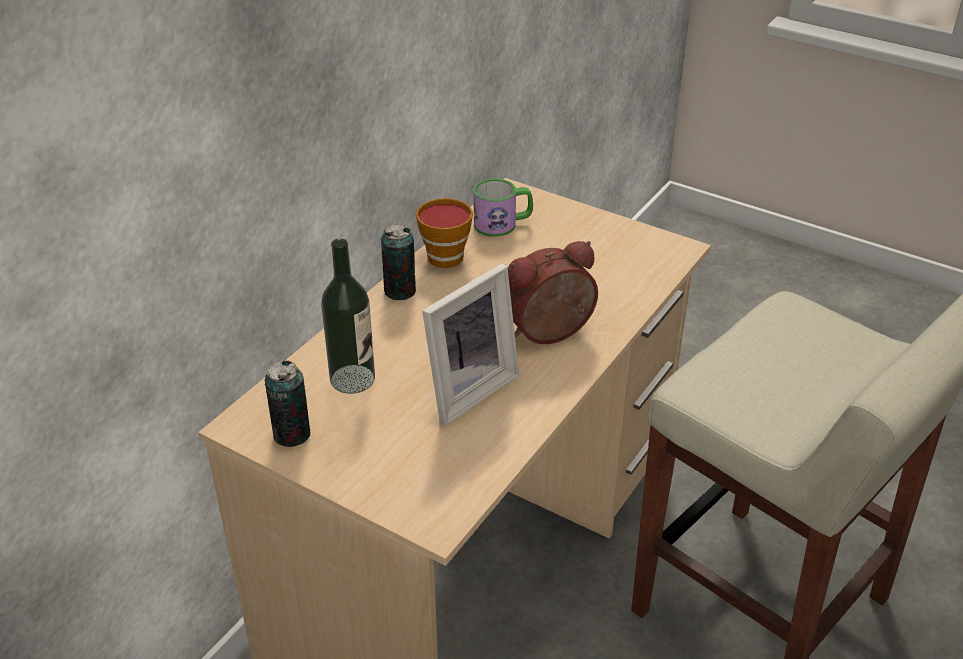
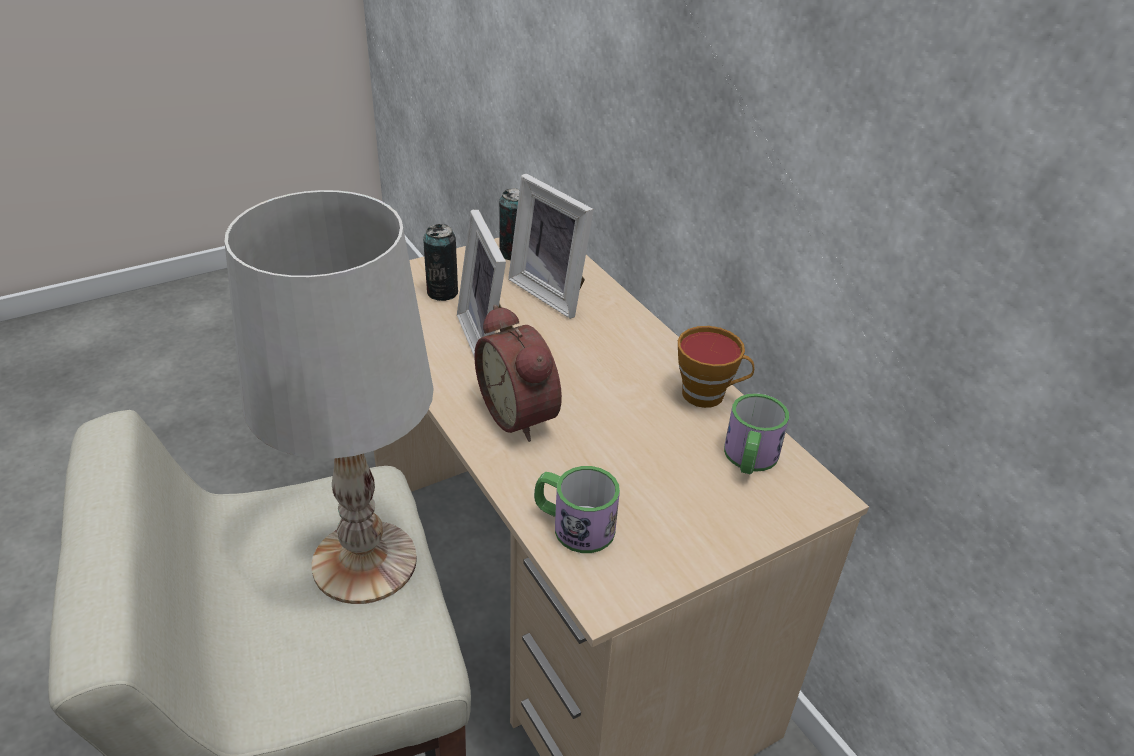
camera: 115 degrees right, 0 degrees up
bottle [321,239,375,394] -> picture frame [508,174,594,319]
can [380,224,416,300] -> can moved to [423,224,458,301]
alarm clock [508,241,598,344] -> alarm clock turned 150 degrees clockwise [474,305,562,442]
none -> white table lamp [225,190,434,604]
none -> mug [534,466,620,553]

